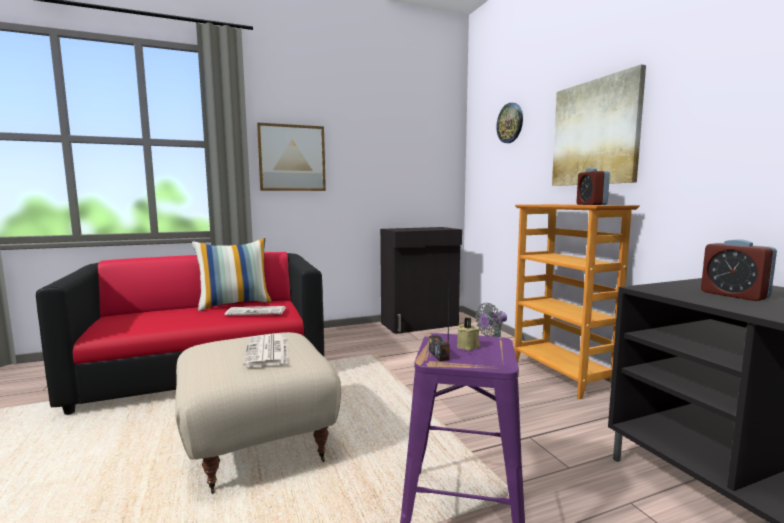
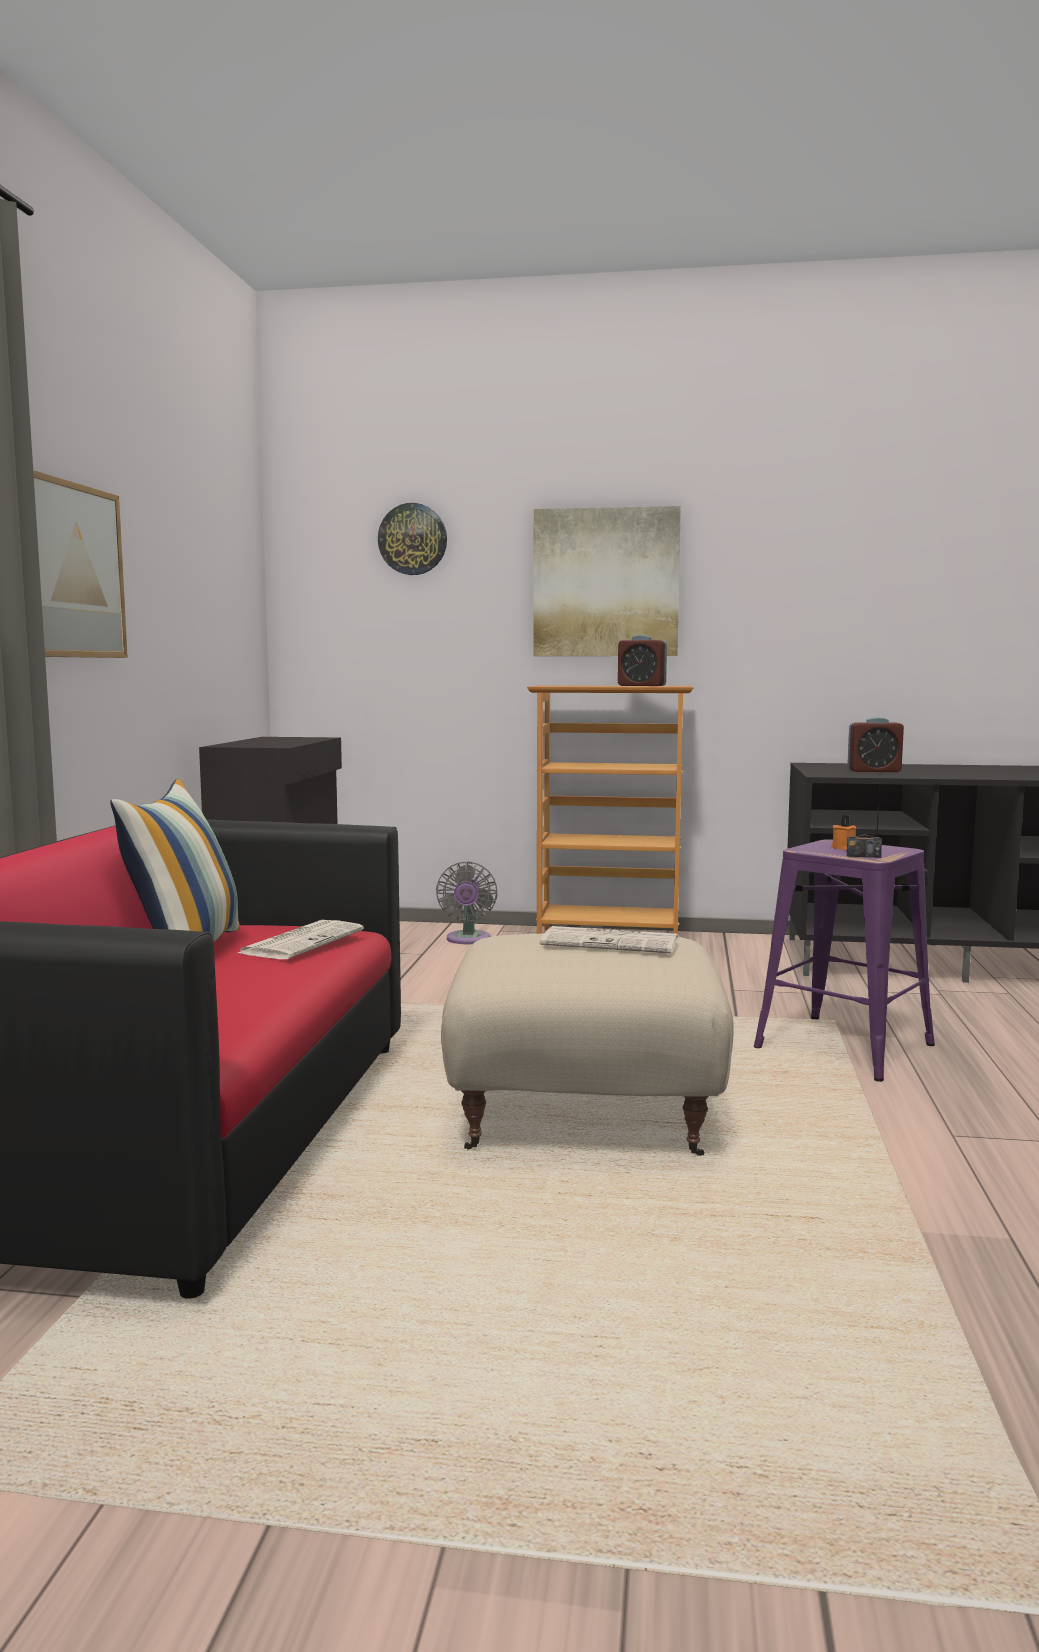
camera: 60 degrees left, 0 degrees up
beige candle [457,317,480,351] -> orange candle [831,815,856,850]

